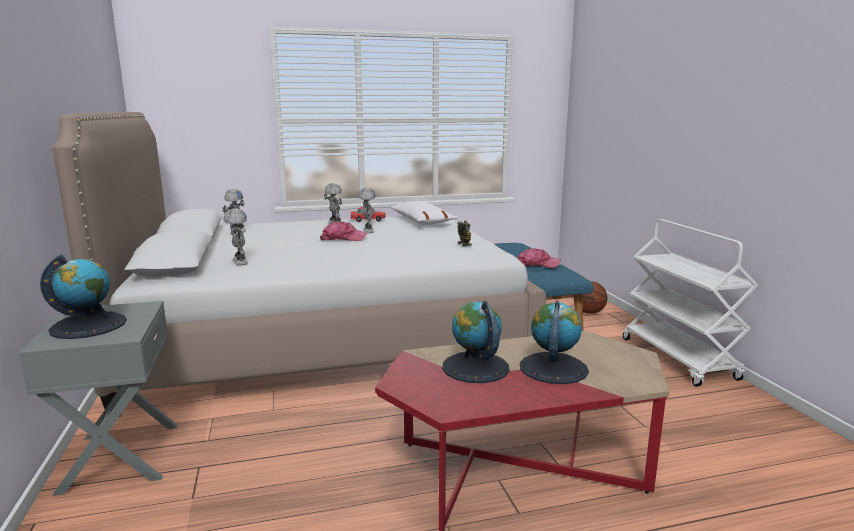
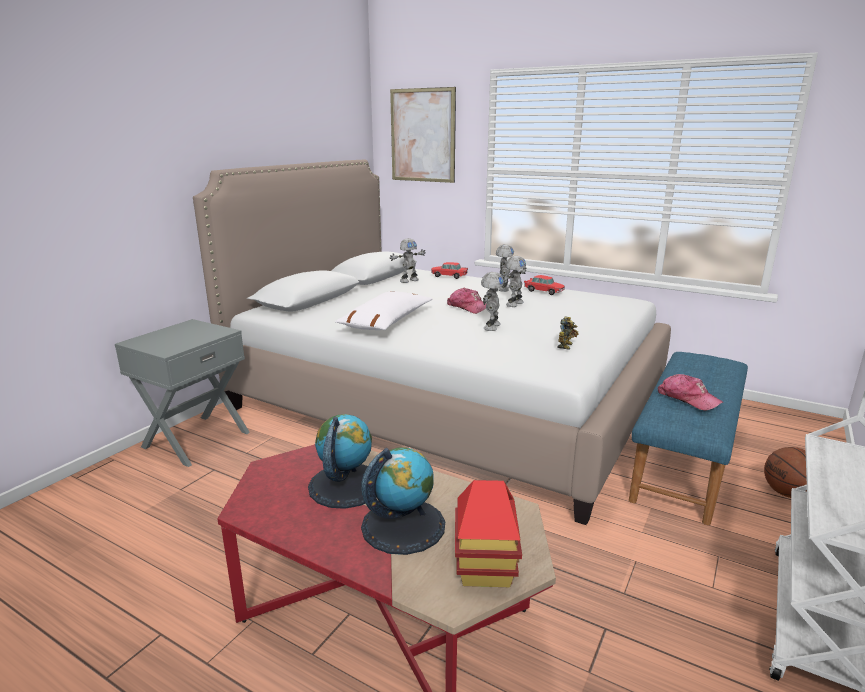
camera: 45 degrees right, 5 degrees up
globe [40,255,127,339] -> none
toy robot [224,208,248,265] -> toy robot moved to [481,272,504,331]
white pillow [390,201,458,225] -> white pillow moved to [335,291,433,330]
none -> picture [390,87,456,183]
none -> toy car [431,262,468,279]
none -> toy house [455,480,522,587]

